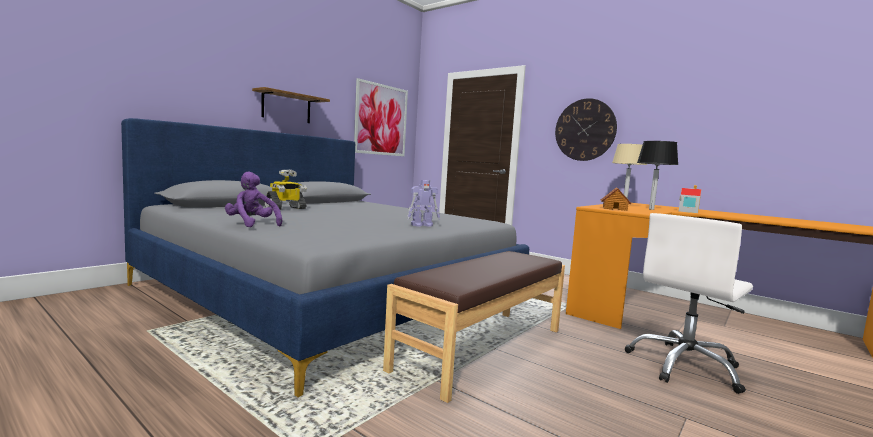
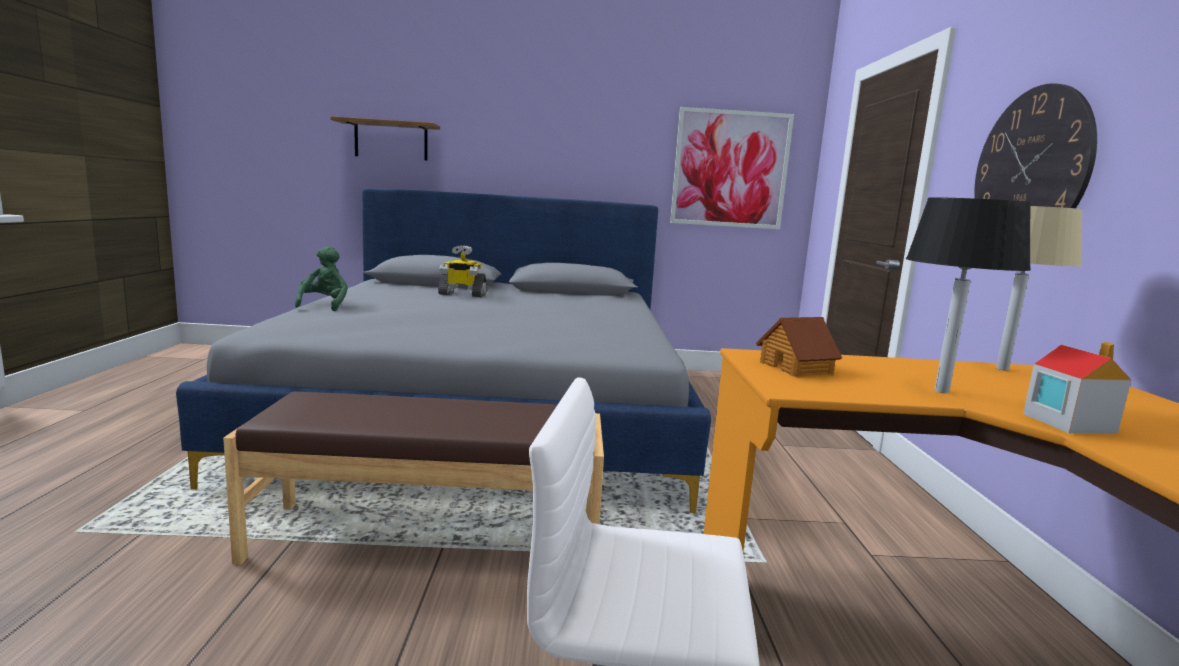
camera: 50 degrees right, 5 degrees up
purple plush toy [225,172,282,227] -> green plush toy [295,246,348,311]
shelf [252,87,330,123] -> shelf moved to [330,116,440,161]
toy robot [407,180,440,227] -> none

